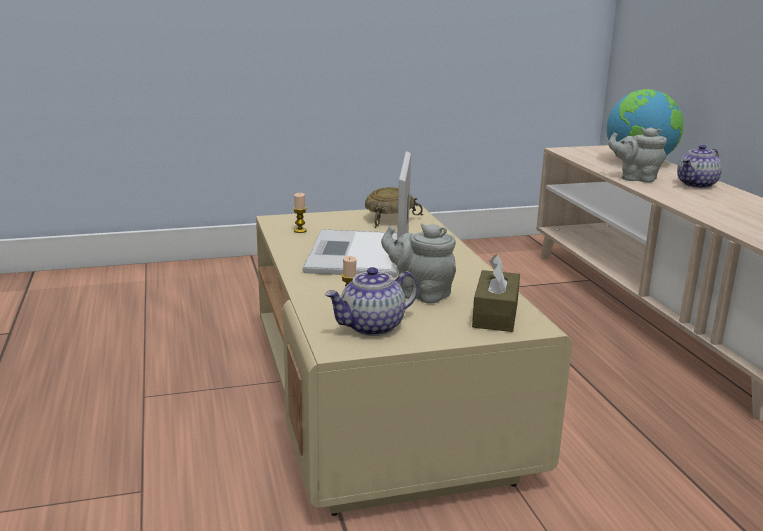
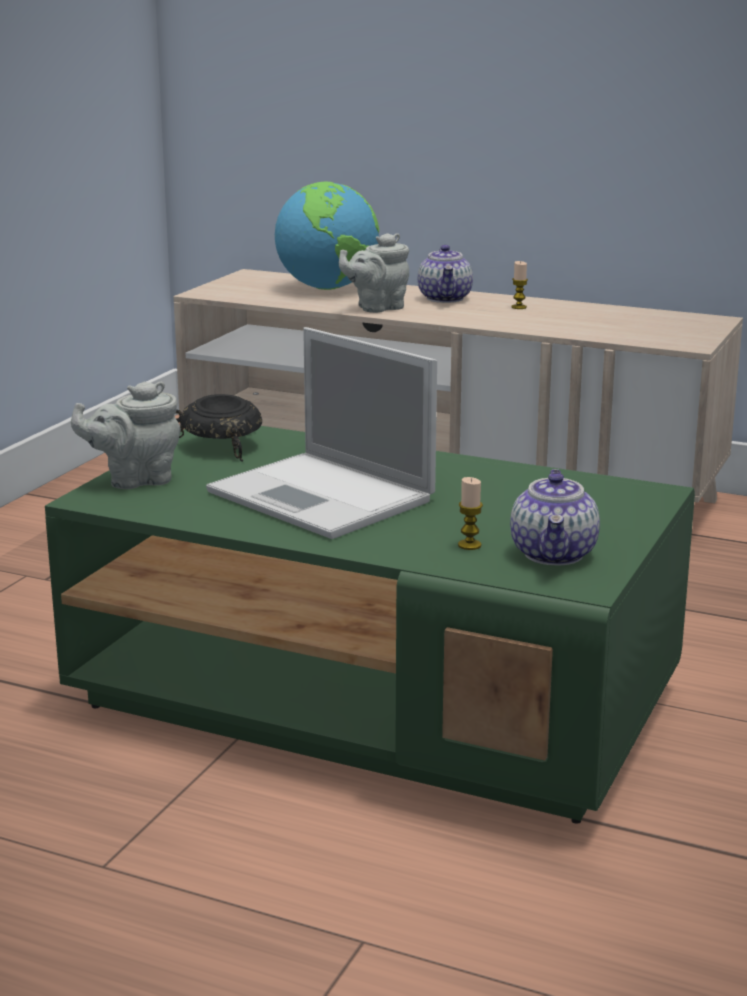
camera: 50 degrees left, 0 degrees up
beige coffee table [256,206,573,516] -> green coffee table [45,426,695,824]
candle [293,193,307,233] -> candle moved to [511,261,528,309]
beige bowl [365,187,423,228] -> black bowl [176,394,262,462]
grey teapot [381,224,456,304] -> grey teapot moved to [71,381,181,489]
brown tissue box [472,254,520,332] -> none

